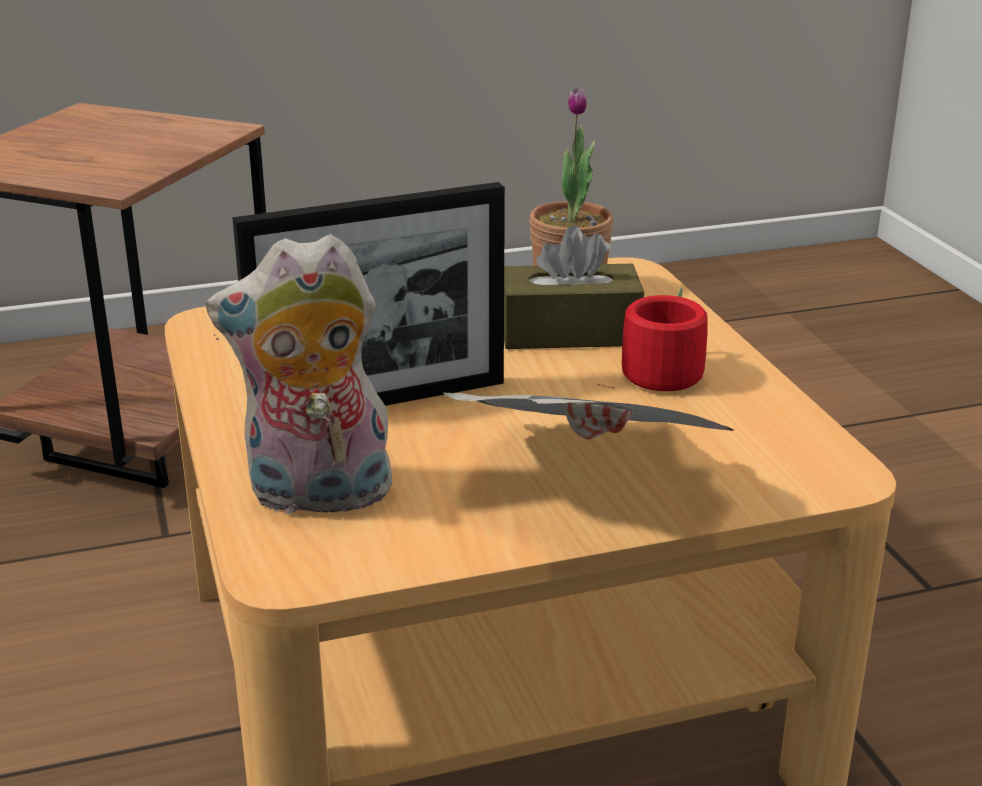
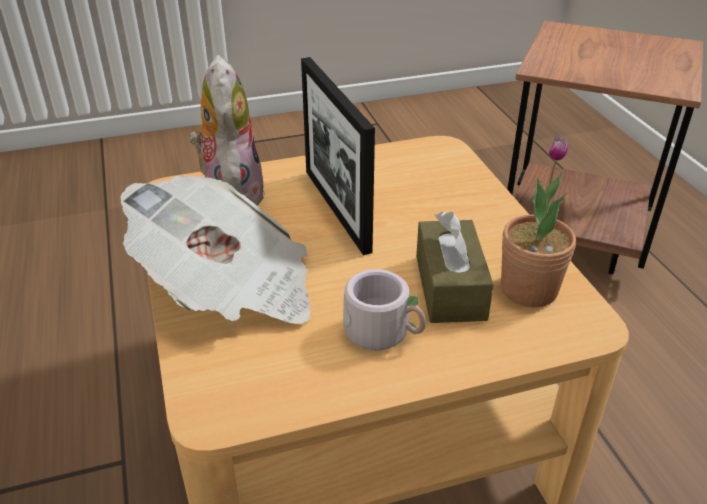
camera: 90 degrees right, 10 degrees up
red mug [599,287,708,391] -> grey mug [343,269,426,350]

